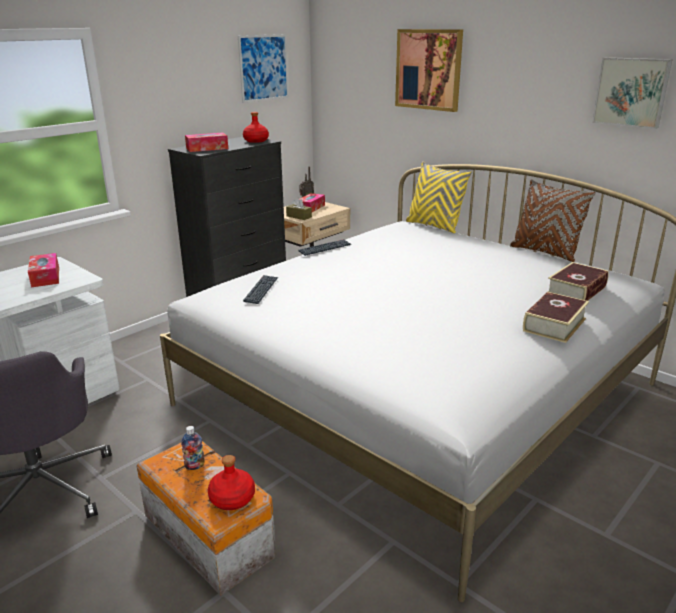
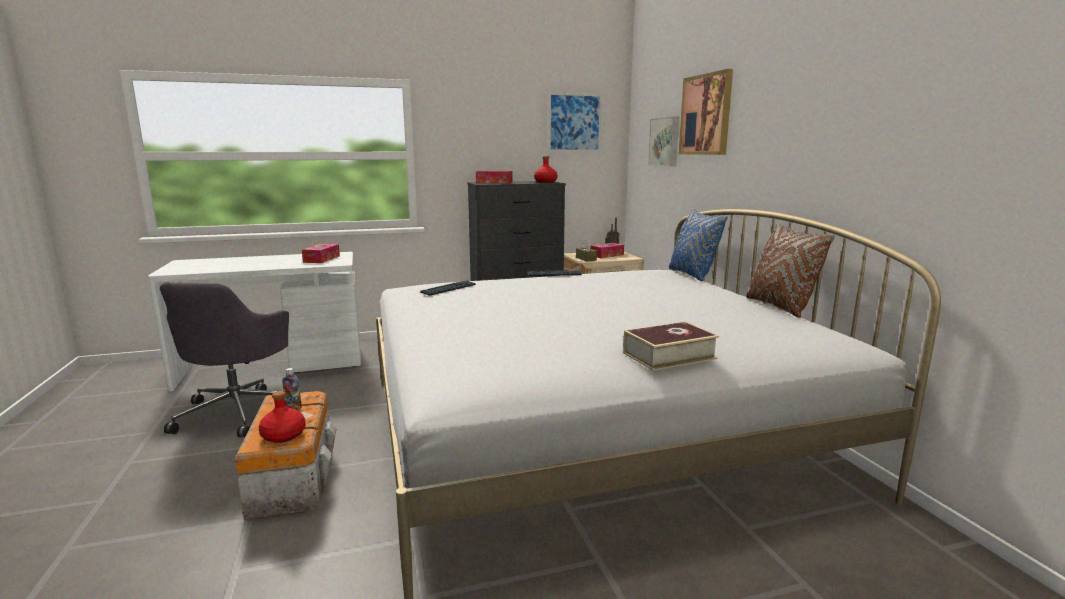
camera: 30 degrees right, 10 degrees down
yellow pillow [406,162,472,233] -> blue pillow [669,208,728,281]
book [548,262,609,301] -> none
picture [592,57,673,129] -> picture moved to [648,117,679,167]

